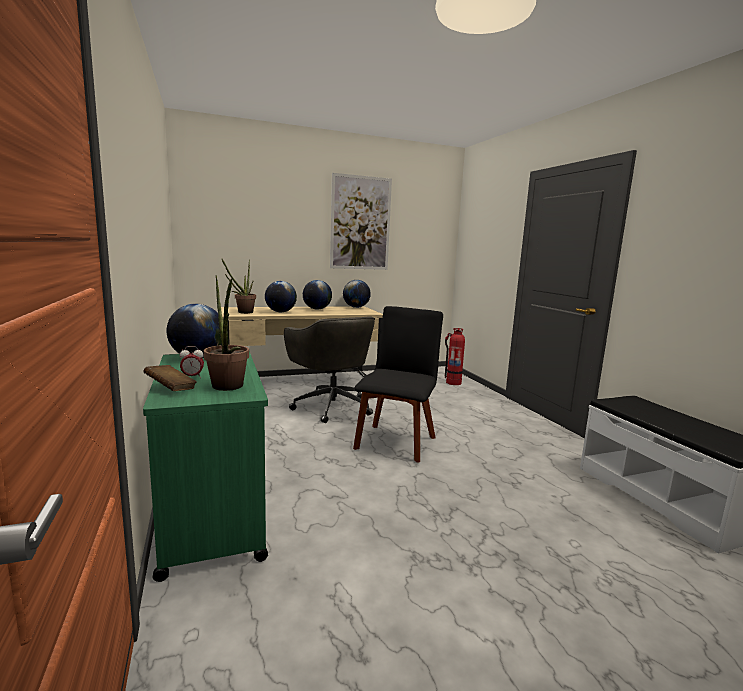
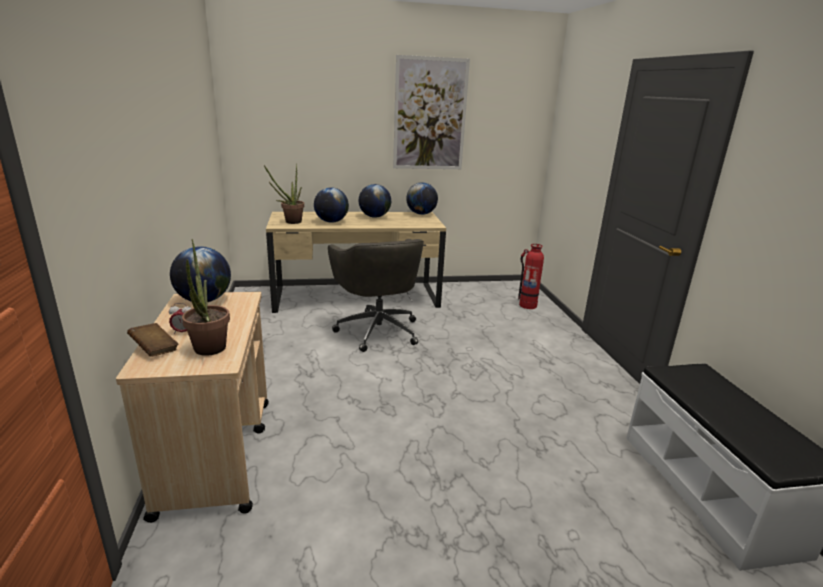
camera: 10 degrees right, 10 degrees up
green cart [143,352,268,582] -> beige cart [116,292,269,523]
black chair [353,306,443,463] -> none

